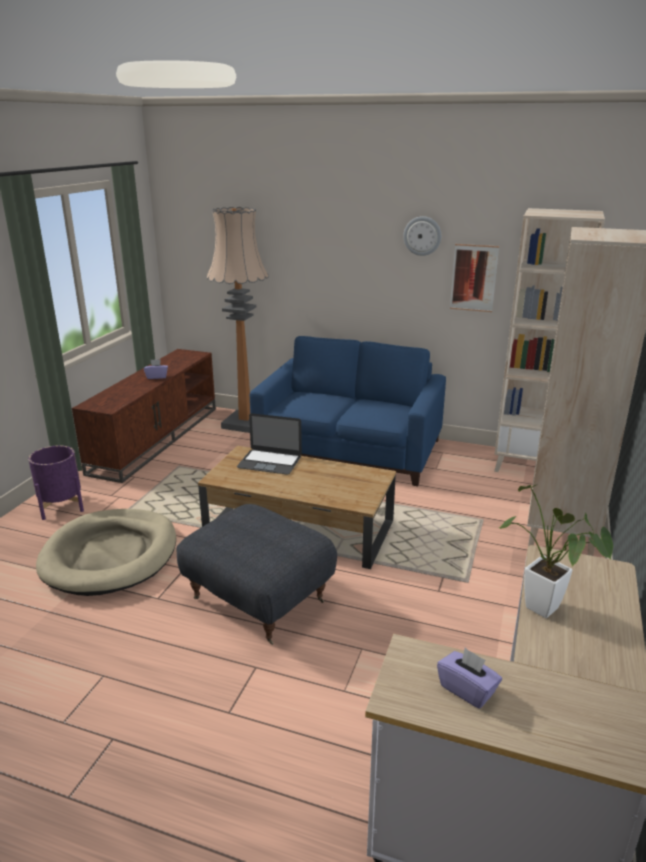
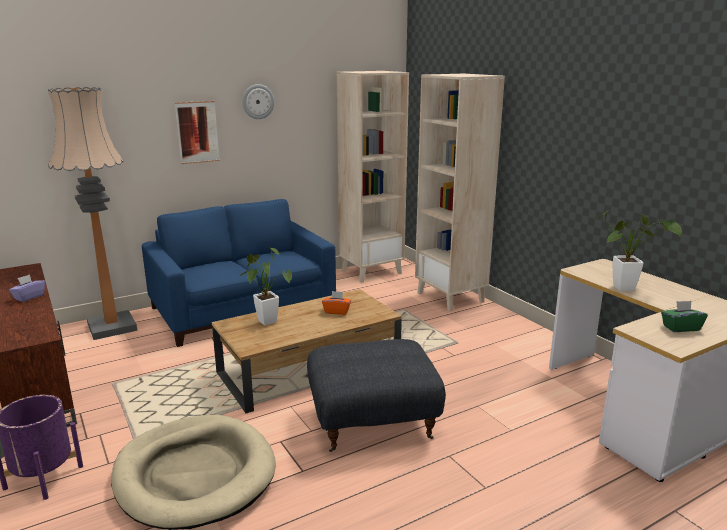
camera: 50 degrees left, 5 degrees down
laptop [237,413,302,475] -> potted plant [240,246,292,325]
purple tissue box [437,648,502,709] -> green tissue box [661,301,708,332]
picture [450,244,499,312] -> picture moved to [175,101,220,164]
none -> orange tissue box [322,291,351,315]

